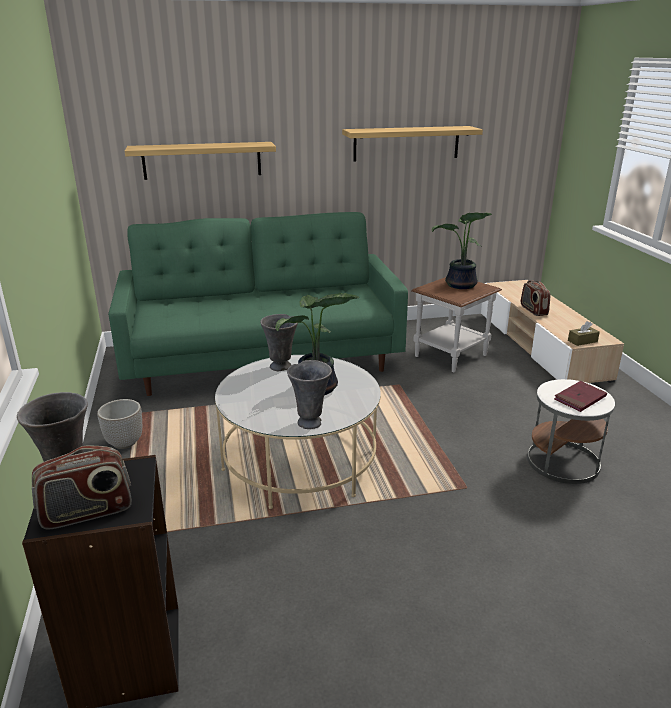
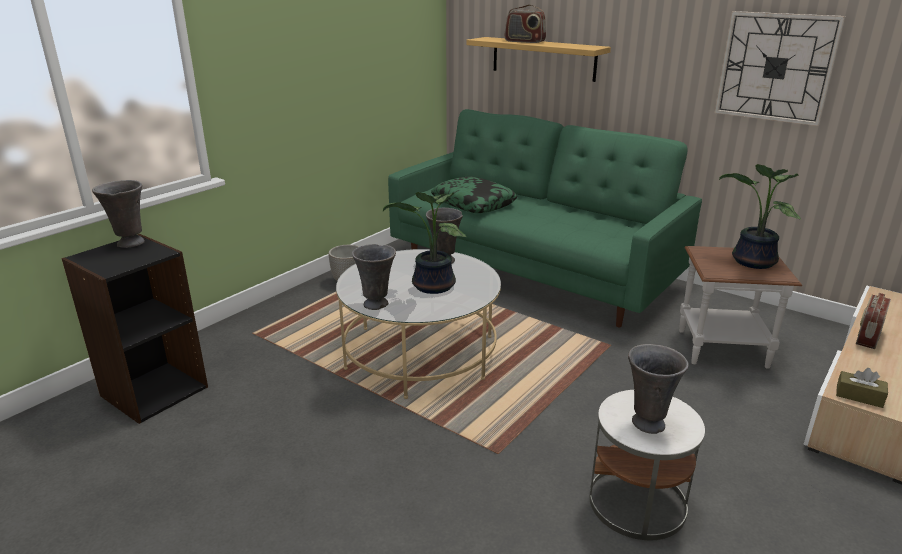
camera: 50 degrees right, 0 degrees up
radio [32,445,132,530] -> radio moved to [505,4,546,43]
shelf [342,126,483,162] -> wall clock [715,11,845,126]
red book [554,381,607,412] -> grey vase [628,344,688,434]
none -> pillow [431,177,517,213]

